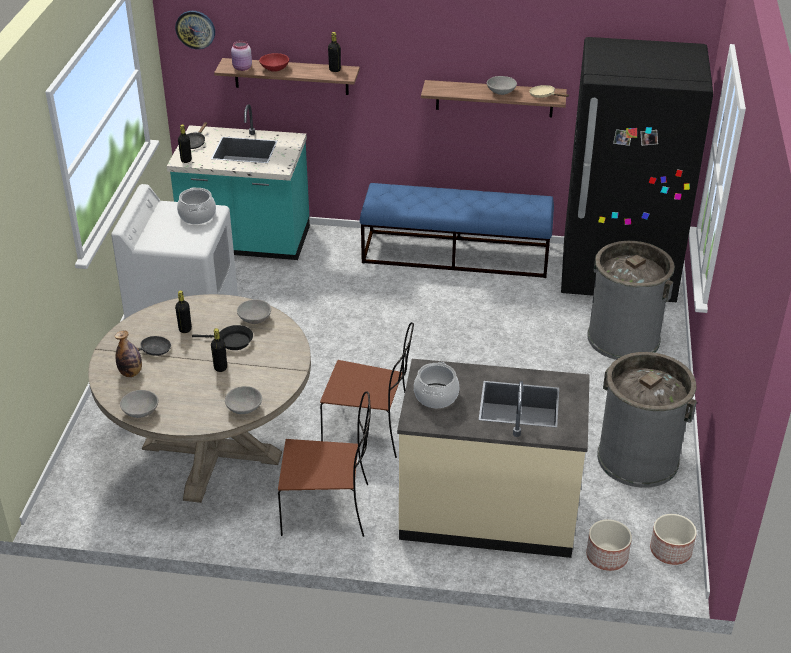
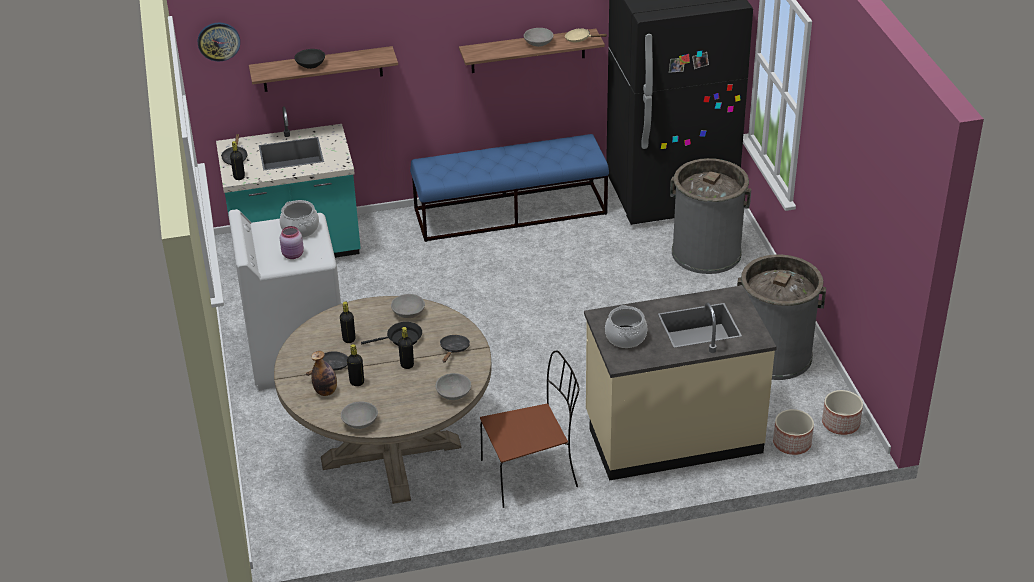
camera: 20 degrees left, 0 degrees up
pink jar [231,41,252,71] -> pink jar moved to [280,226,304,259]
red bowl [259,53,289,72] -> black bowl [294,49,325,69]
brown chair [320,322,414,458] -> none
black bottle [328,32,341,72] -> black bottle moved to [347,344,364,386]
none -> black frying pan [440,335,470,363]

